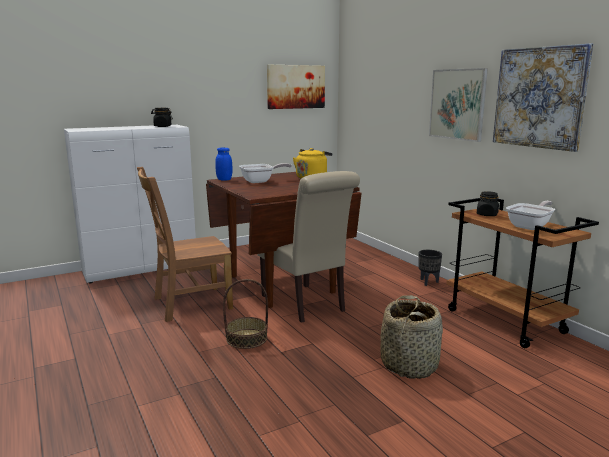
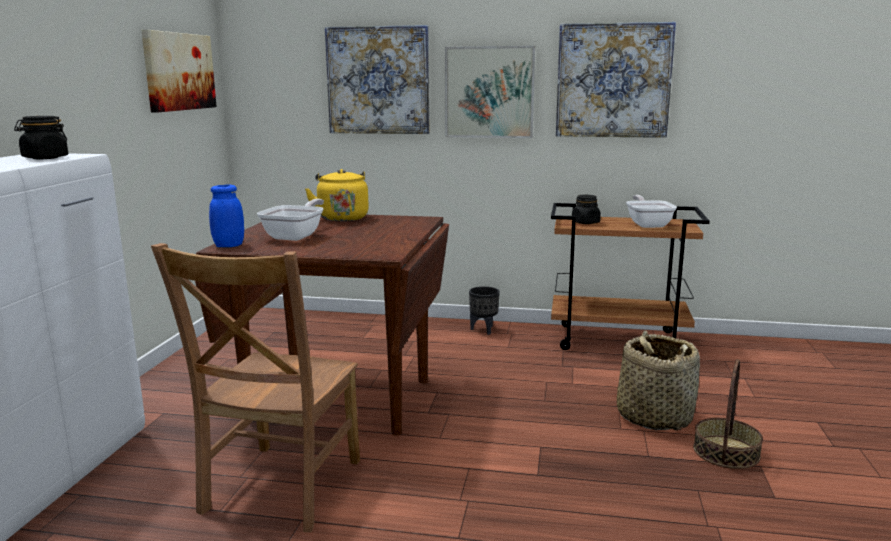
camera: 50 degrees left, 0 degrees up
basket [223,279,268,349] -> basket moved to [693,359,763,469]
beige chair [257,171,360,323] -> none
none -> picture [325,25,430,134]

